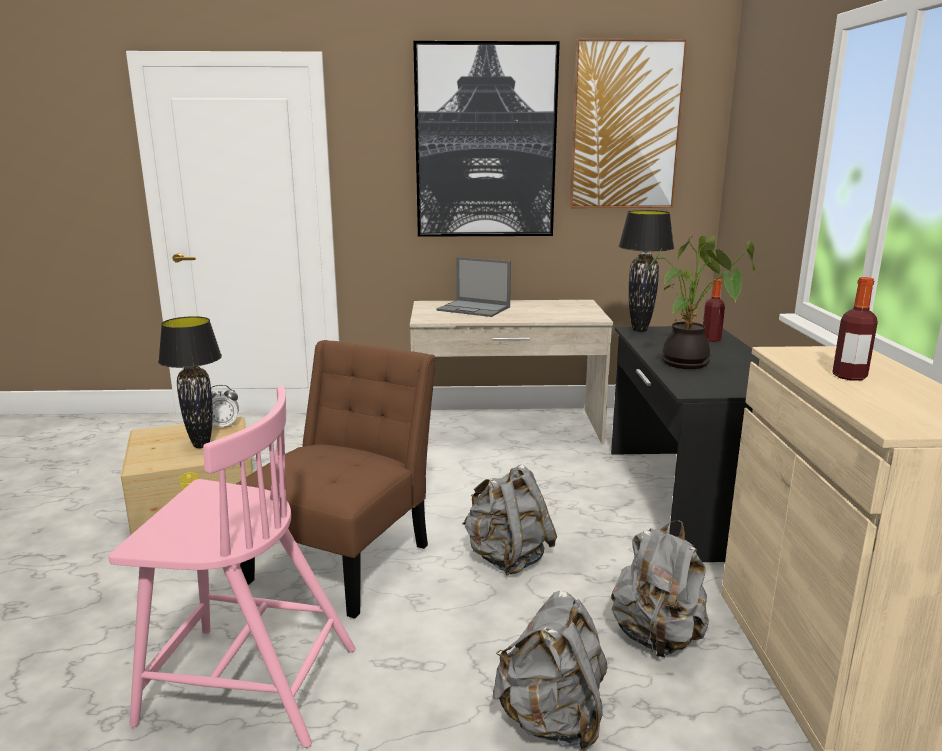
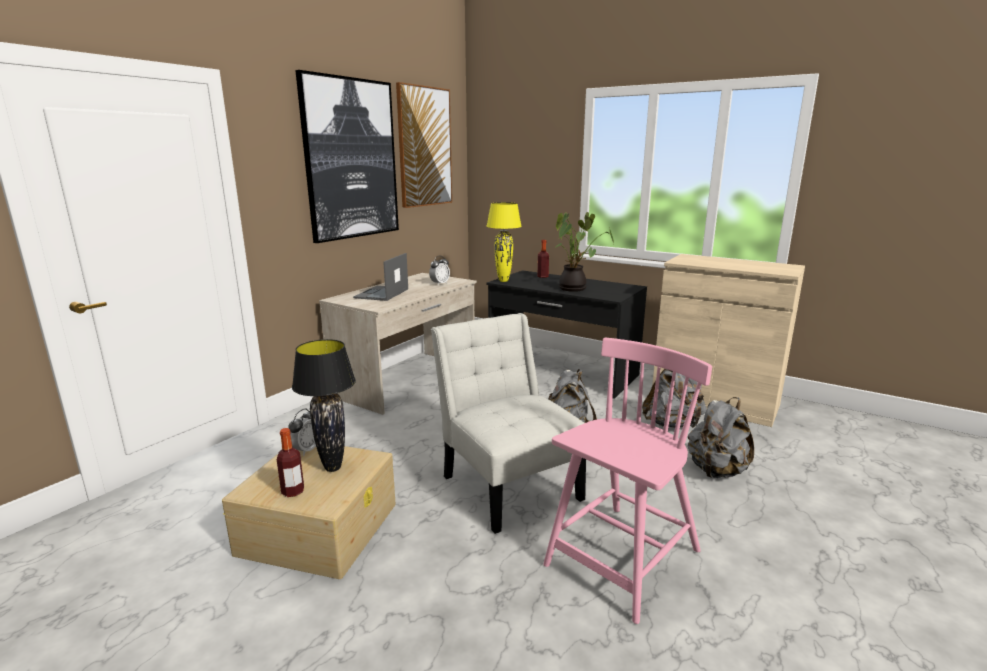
camera: 55 degrees left, 0 degrees up
brown chair [236,340,436,619] -> white chair [431,313,586,534]
laptop [437,257,511,317] -> laptop turned 135 degrees clockwise [353,253,408,301]
black table lamp [619,210,674,332] -> yellow table lamp [486,202,522,282]
bottle [832,277,878,381] -> bottle moved to [277,428,304,497]
none -> alarm clock [429,256,450,285]

